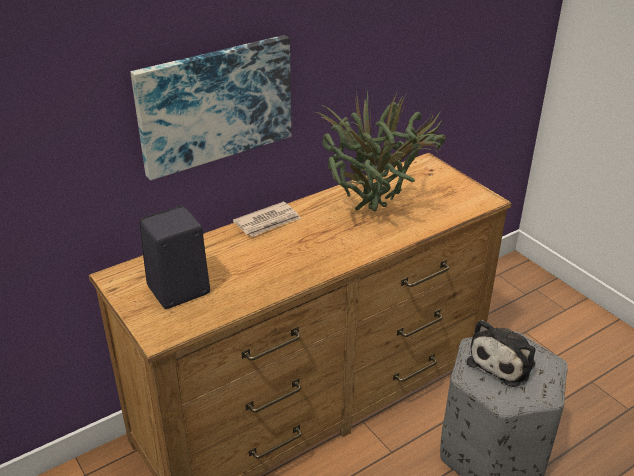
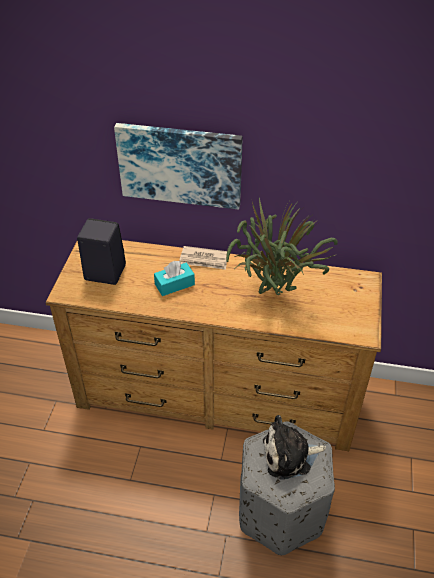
camera: 45 degrees right, 10 degrees up
none -> turquoise tissue box [154,261,195,296]

